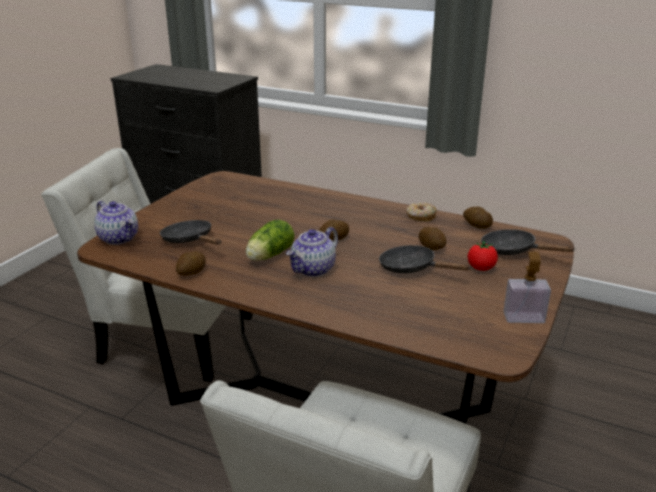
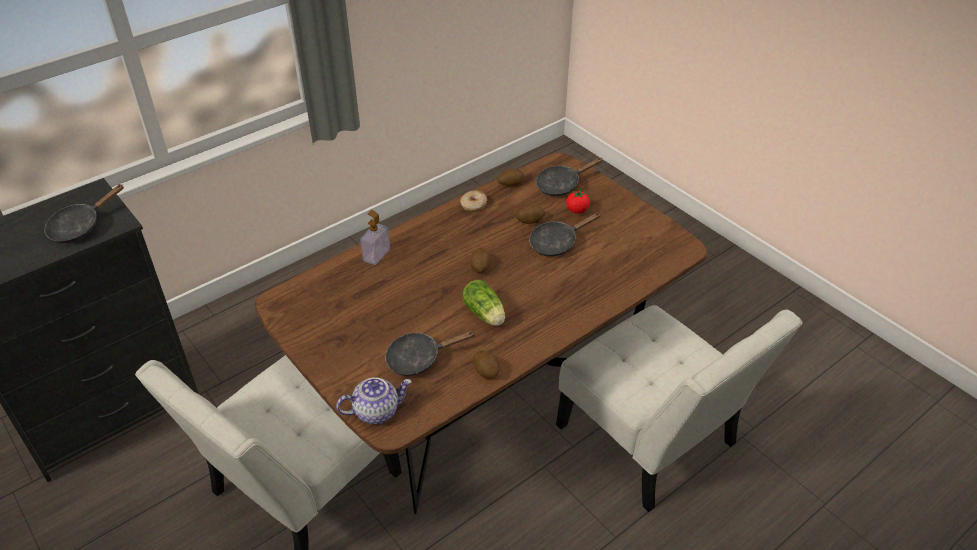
camera: 65 degrees left, 15 degrees up
teapot [286,227,338,277] -> none
soap dispenser [503,252,551,323] -> soap dispenser moved to [360,210,390,265]
none -> black frying pan [44,184,124,243]

